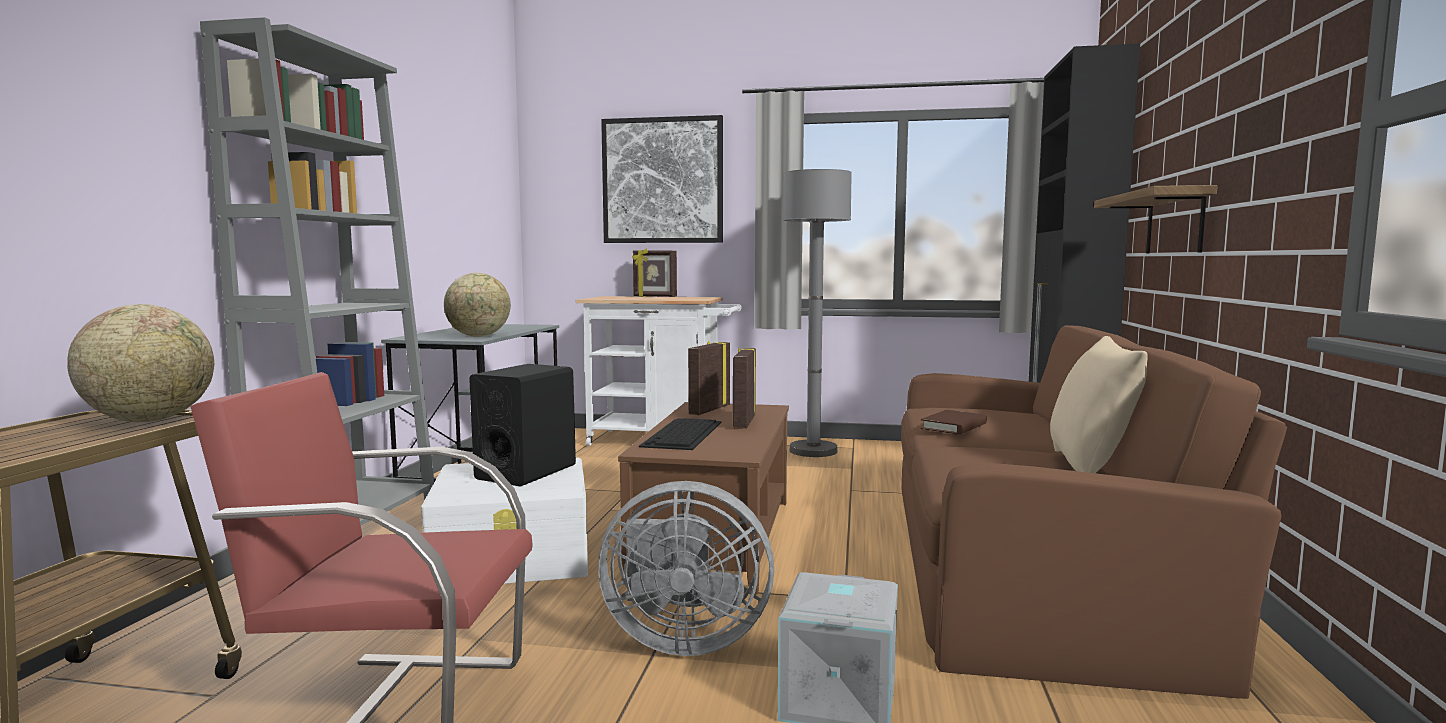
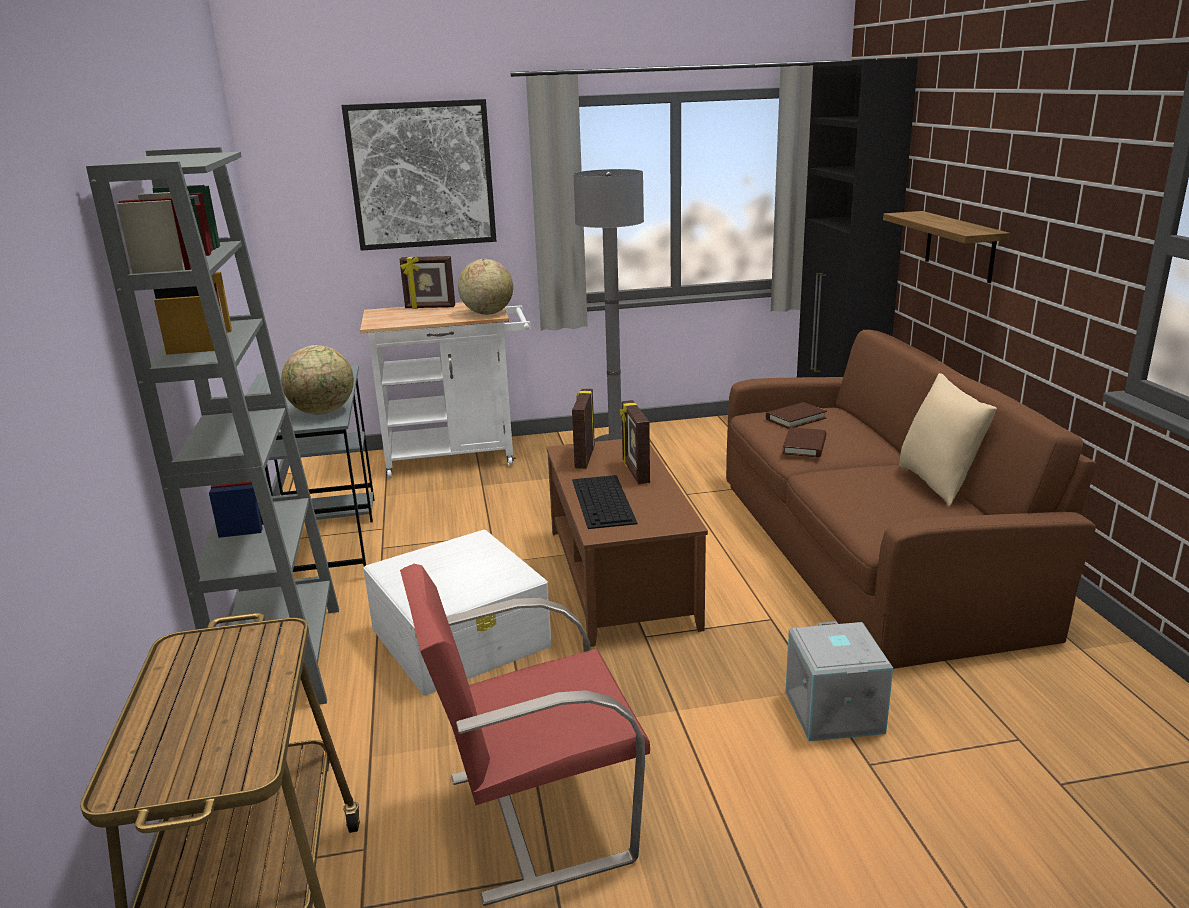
camera: 20 degrees left, 15 degrees up
globe [67,304,214,422] -> globe moved to [458,259,513,315]
black speaker [469,364,576,487] -> none
grey fan [598,481,774,656] -> none
none -> brown book [766,402,827,429]

